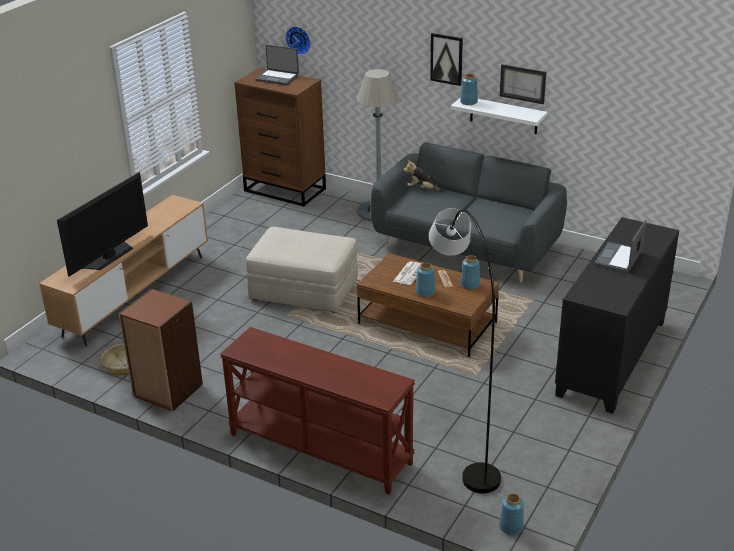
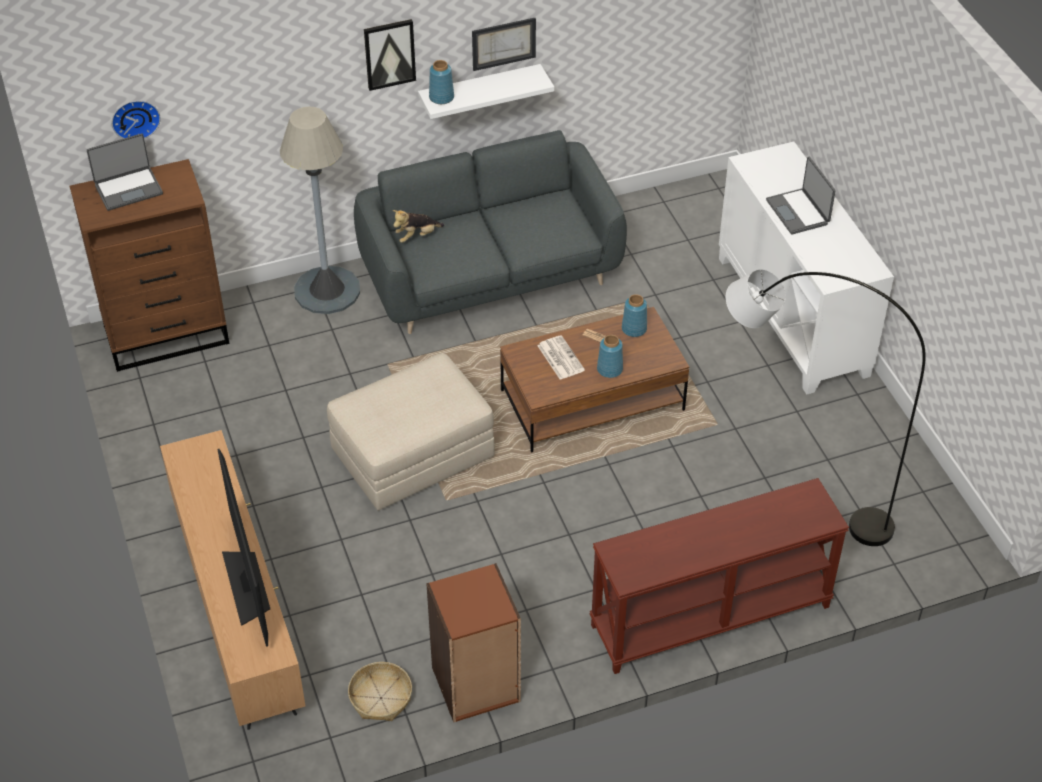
camera: 50 degrees left, 15 degrees up
blue vase [499,493,524,535] -> none
black cabinet [555,217,679,414] -> white cabinet [719,142,894,395]

